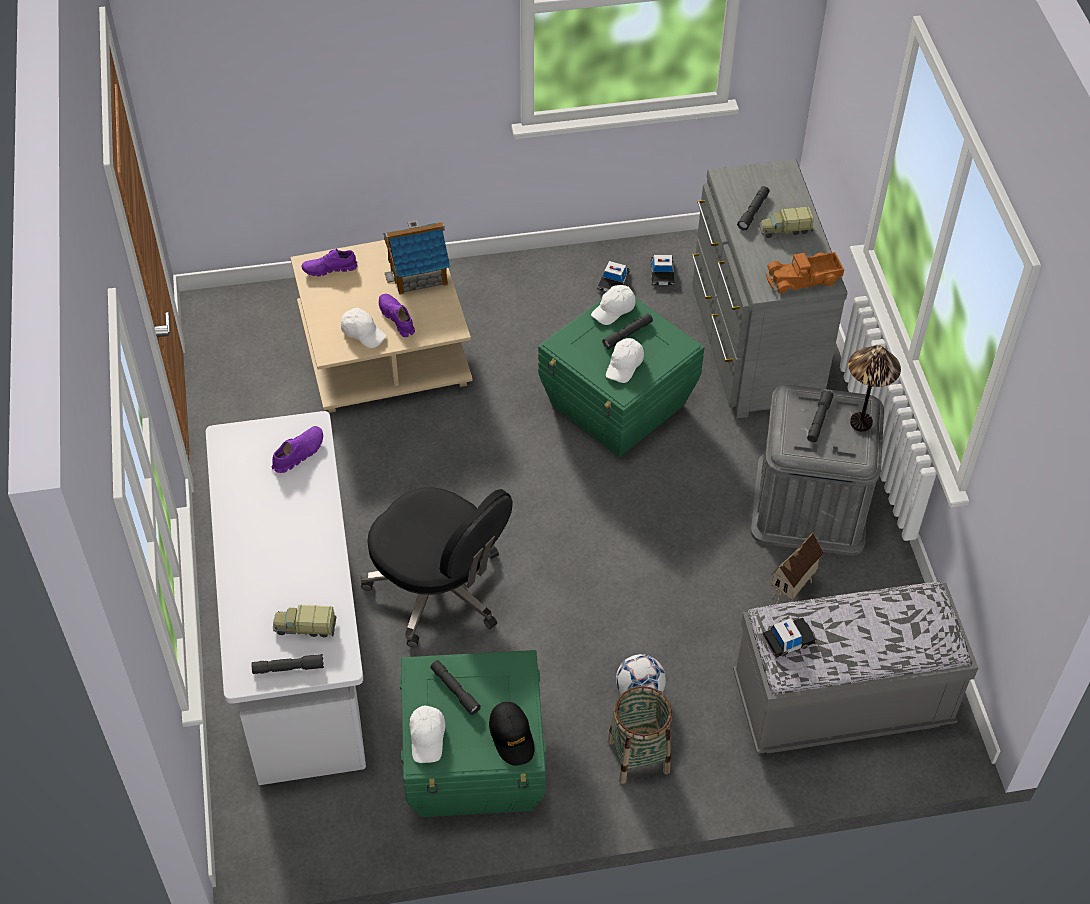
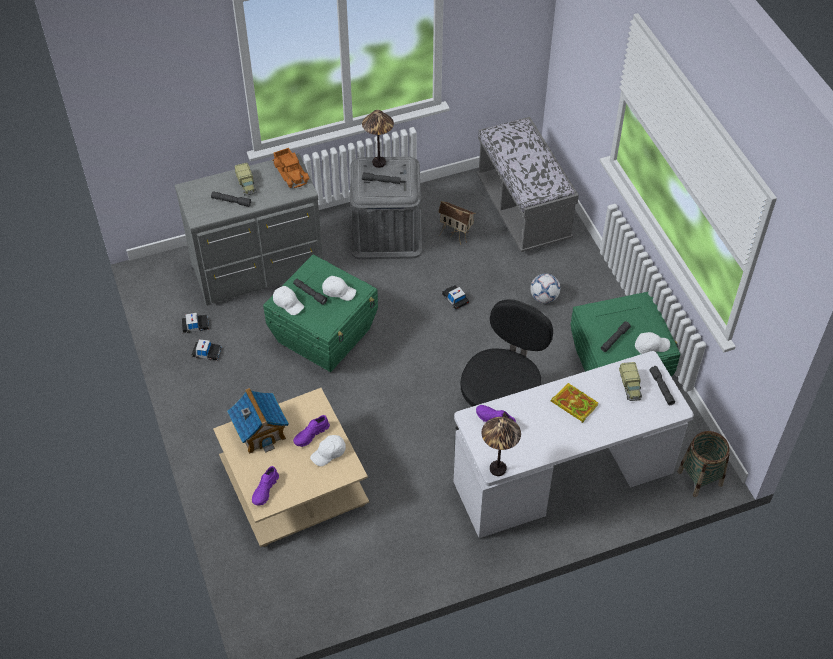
camera: 100 degrees left, 0 degrees up
purple shoe [302,249,358,276] -> purple shoe turned 45 degrees clockwise [252,466,279,506]
white cap [341,308,386,348] -> white cap turned 150 degrees counterclockwise [310,435,346,466]
black cap [489,702,535,766] -> none
basket [608,686,672,784] -> basket moved to [678,431,730,497]
toy car [762,618,817,659] -> toy car moved to [441,285,470,310]
none -> table lamp [481,417,521,476]
none -> book [551,383,598,423]

